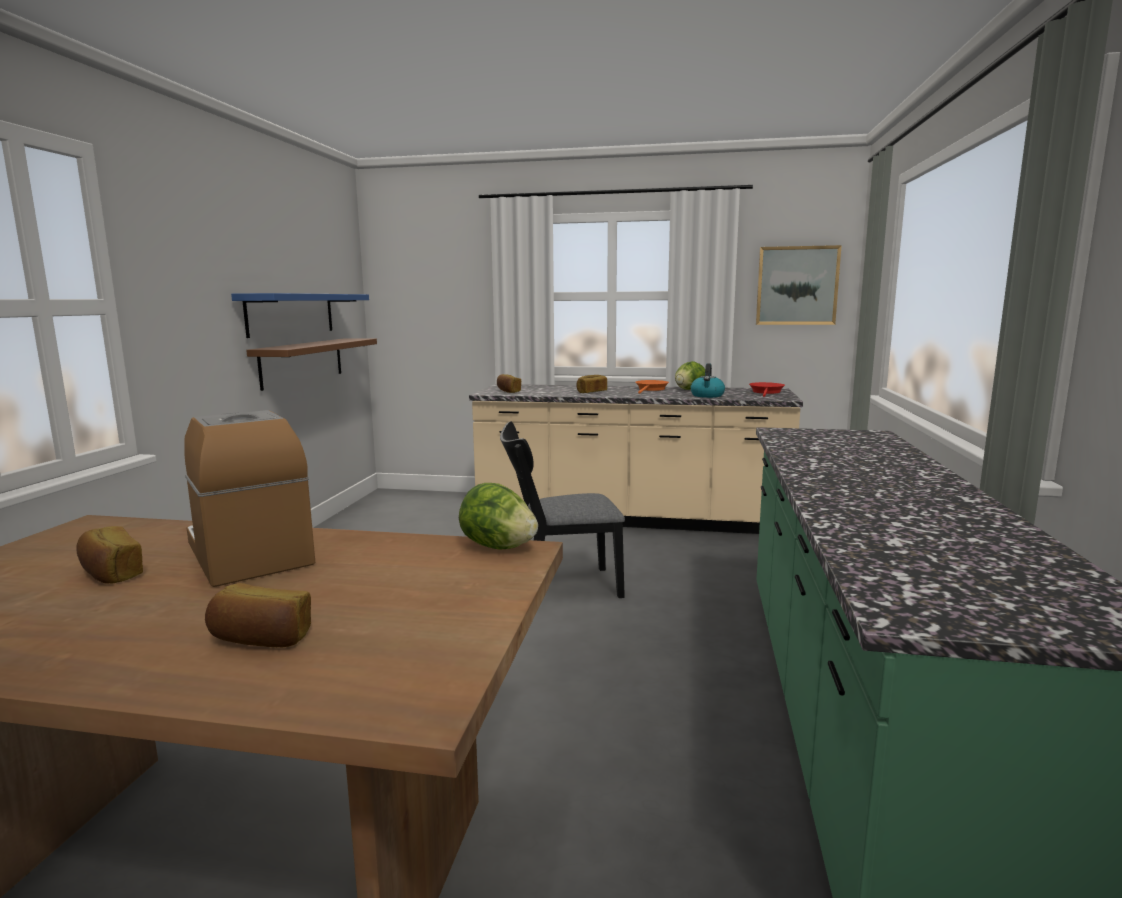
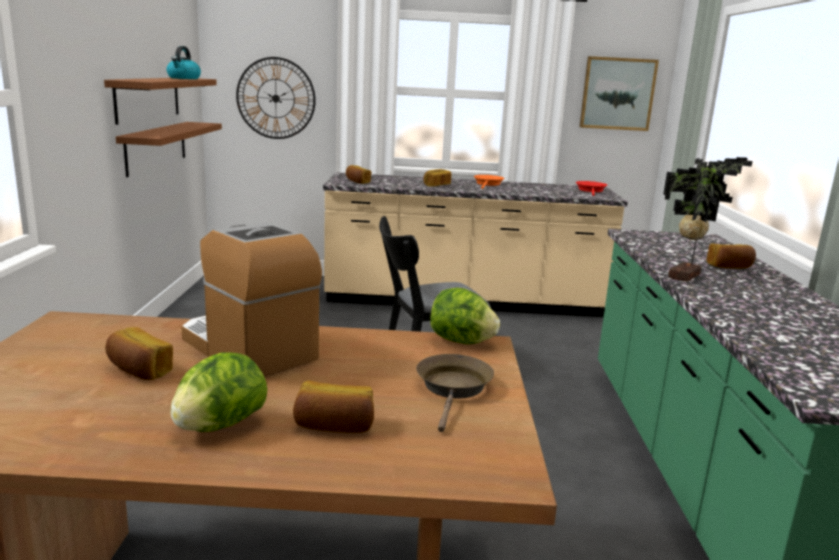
camera: 10 degrees left, 5 degrees up
blue shelf [231,293,369,338] -> brown shelf [104,78,217,125]
lettuce [675,361,705,390] -> lettuce moved to [170,352,268,432]
kettle [691,363,725,398] -> kettle moved to [166,46,201,79]
none -> wall clock [236,57,316,139]
none -> brown frying pan [416,354,494,432]
none -> potted plant [663,157,753,282]
none -> bread [707,243,756,269]

